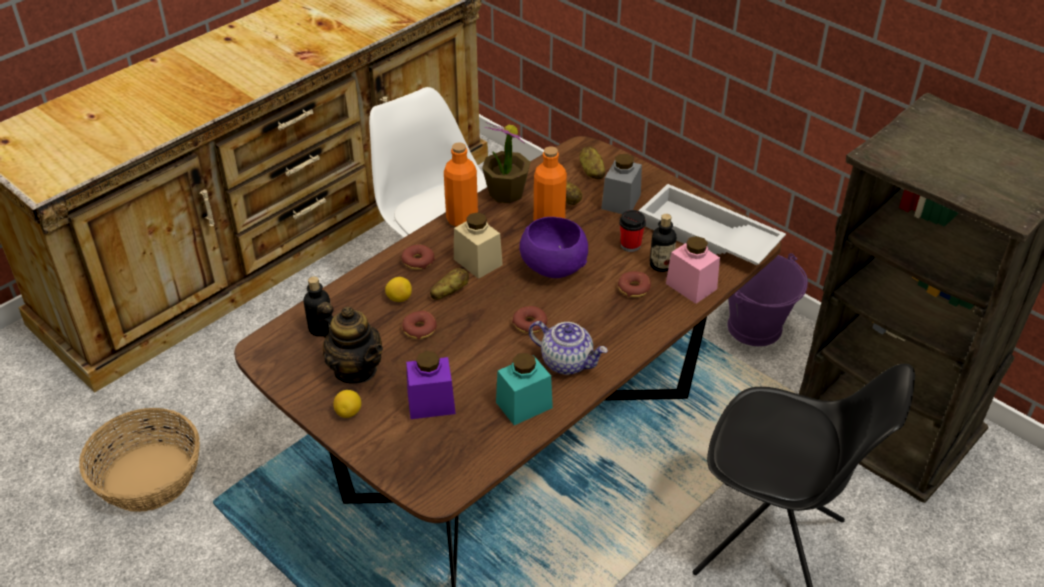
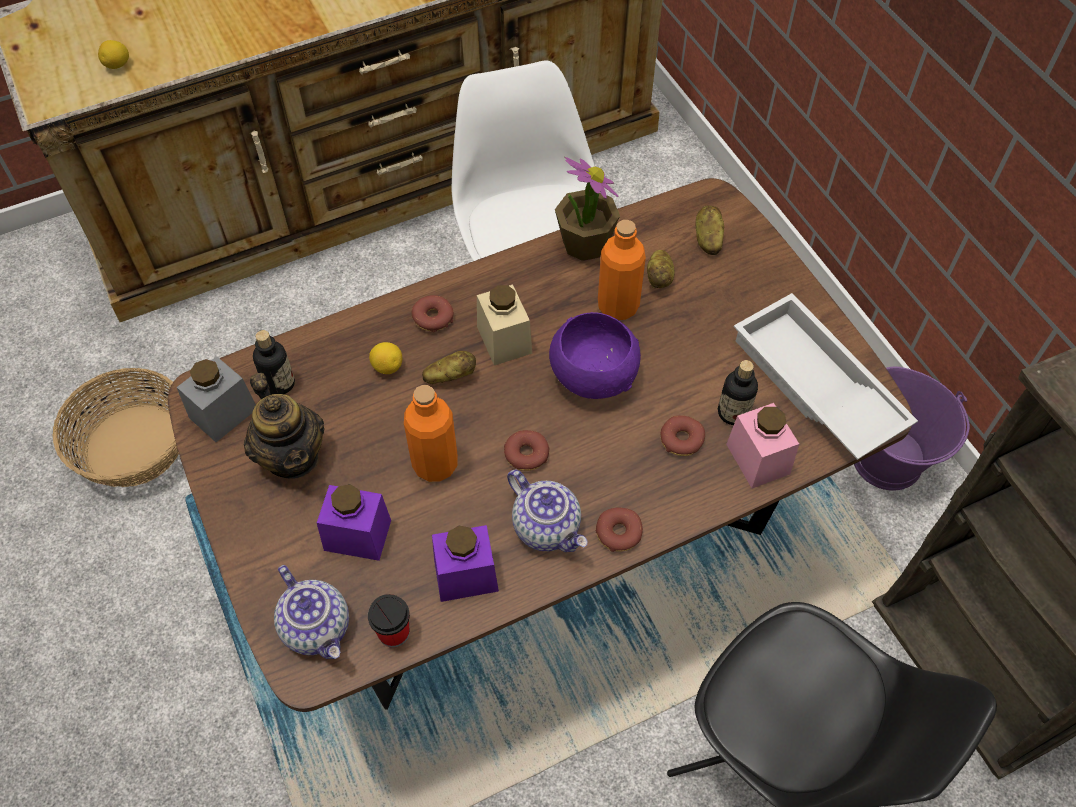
camera: 20 degrees right, 15 degrees up
lemon [333,390,361,418] -> lemon moved to [98,40,129,69]
donut [402,311,437,339] -> donut moved to [596,507,643,552]
orange bottle [444,142,478,227] -> orange bottle moved to [404,385,458,482]
turquoise jar [496,353,553,425] -> purple jar [432,525,499,602]
grey jar [601,154,642,214] -> grey jar moved to [177,356,256,442]
cup [619,210,646,252] -> cup moved to [368,594,410,648]
none -> teapot [274,565,349,659]

